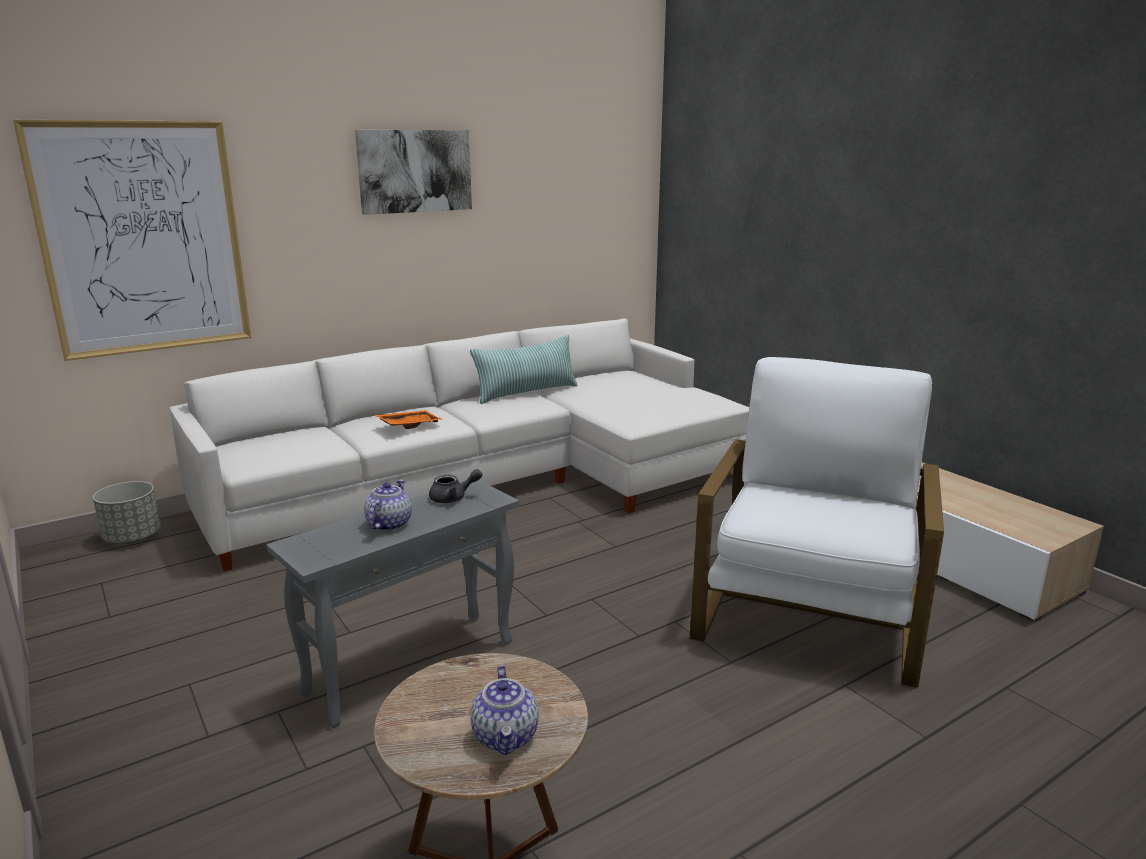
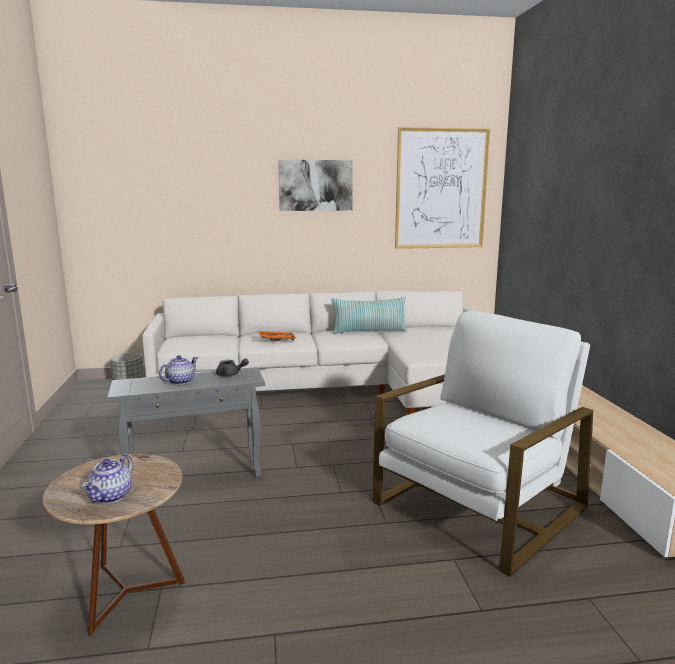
camera: 25 degrees right, 5 degrees down
picture [13,120,251,361] -> picture moved to [395,127,490,249]

